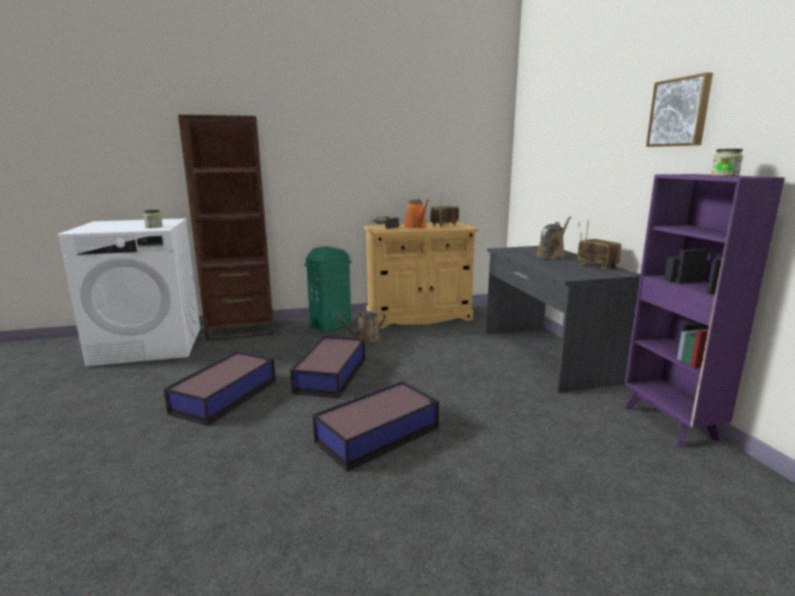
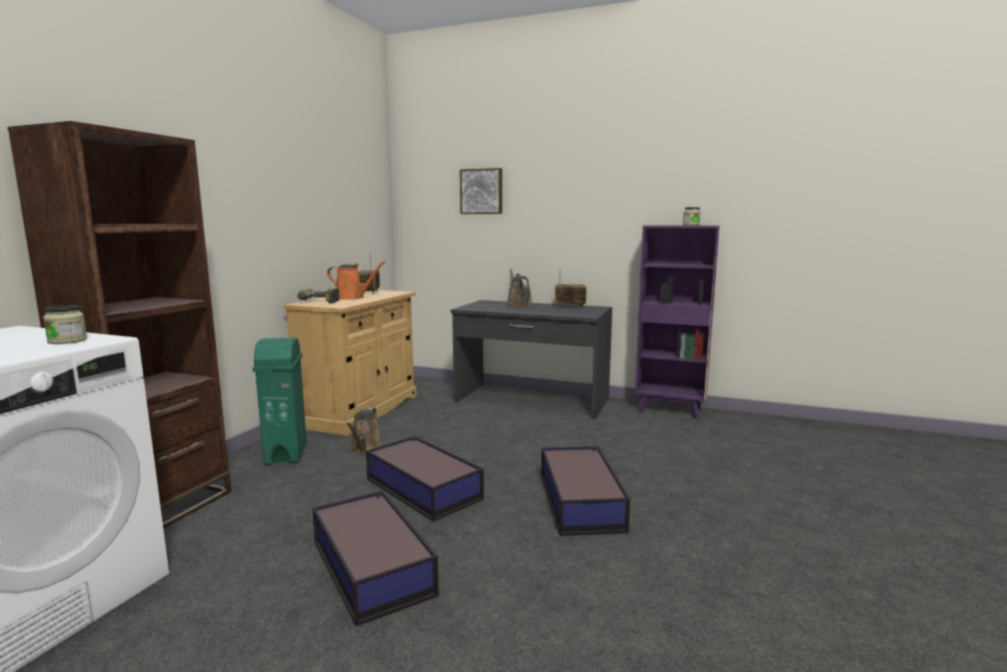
camera: 55 degrees left, 5 degrees down
picture [646,72,713,147] -> picture moved to [460,168,502,214]

